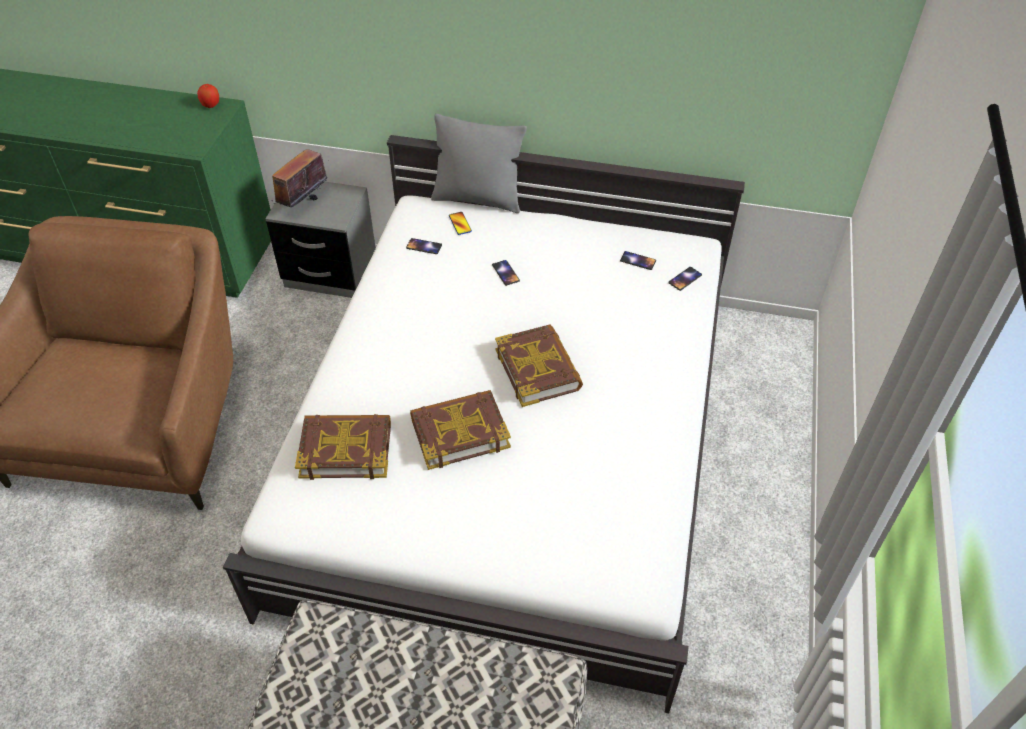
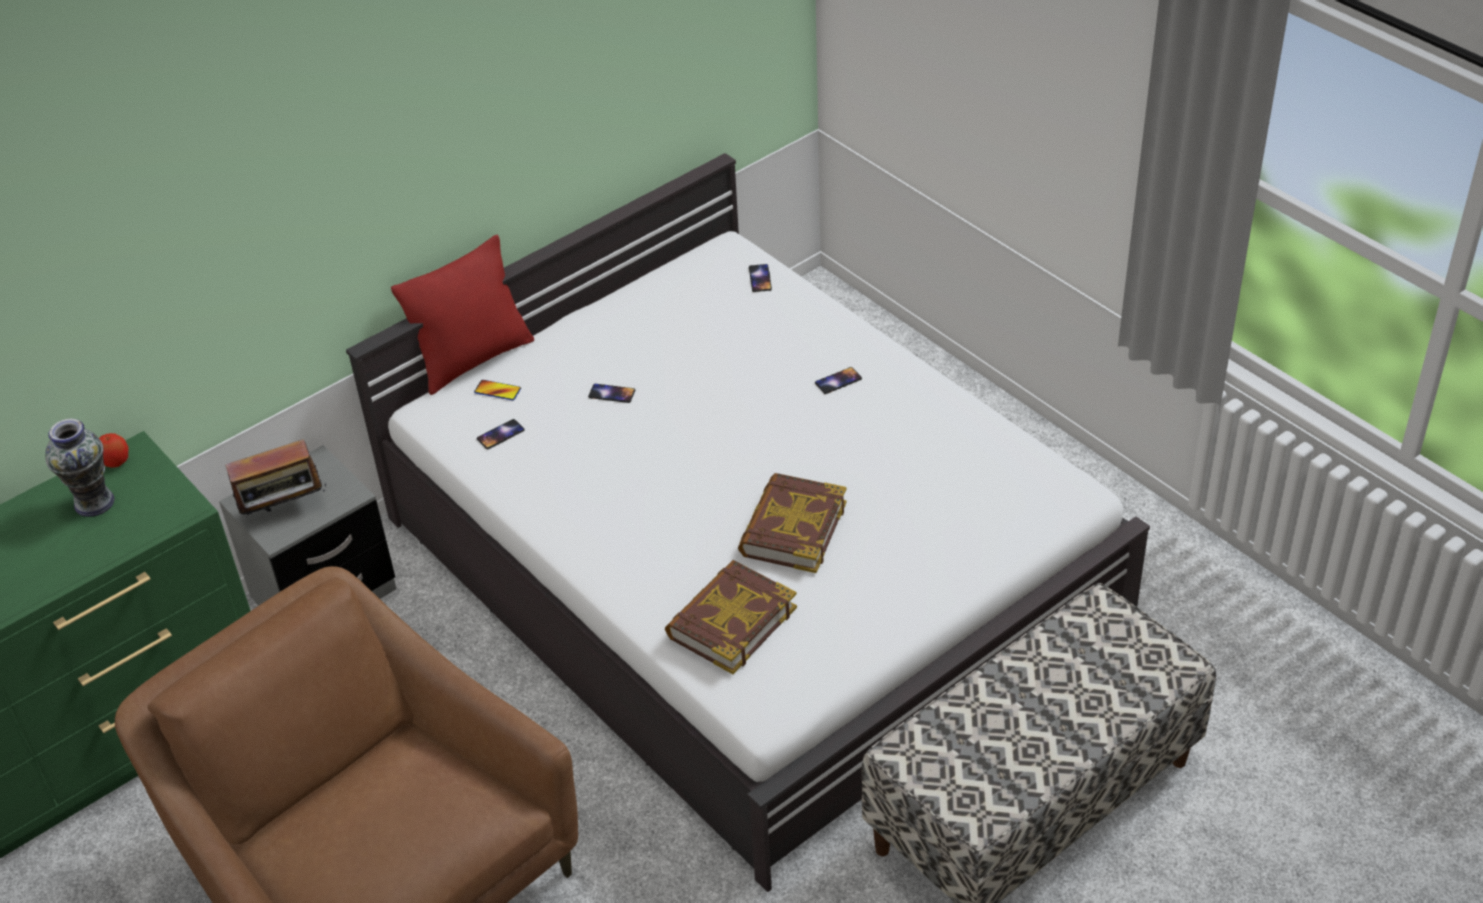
camera: 50 degrees left, 5 degrees down
radio [272,143,327,207] -> radio turned 90 degrees counterclockwise [219,439,327,518]
grey pillow [431,114,527,213] -> red pillow [391,234,534,395]
book [495,325,583,407] -> none
phone [620,251,656,270] -> phone moved to [815,367,862,394]
none -> vase [45,419,114,517]

